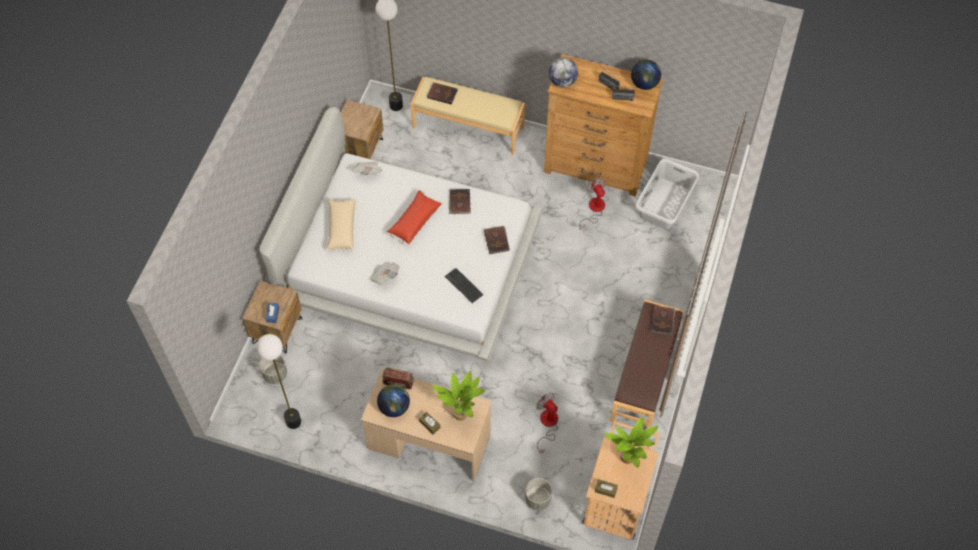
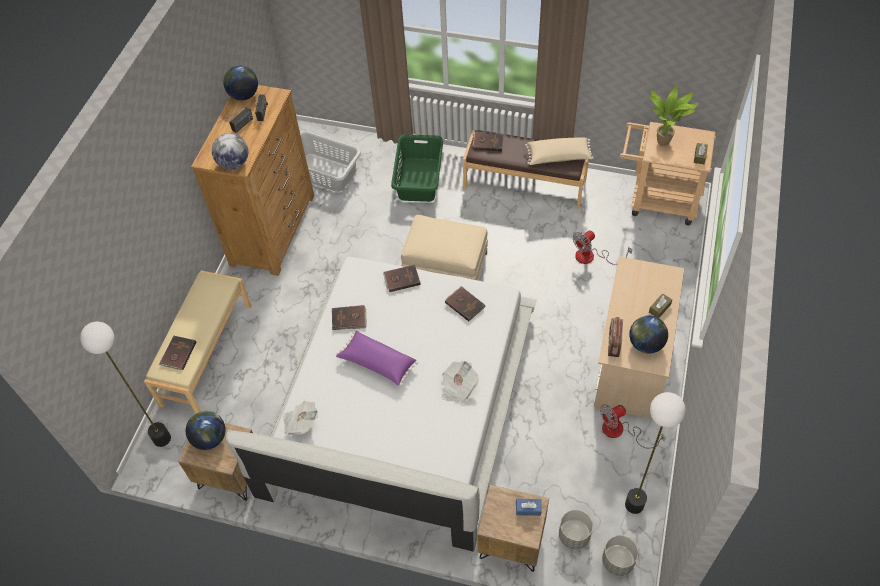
camera: 90 degrees left, 5 degrees down
beige pillow [326,199,356,252] -> beige pillow moved to [525,137,594,165]
red pillow [387,190,442,246] -> purple pillow [336,331,418,386]
potted plant [432,371,485,421] -> none
keyboard [445,268,484,303] -> brown book [445,286,485,322]
grey planter [525,478,552,511] -> grey planter moved to [602,535,638,576]
fan [579,178,606,230] -> fan moved to [600,404,665,449]
none -> globe [186,411,225,450]
none -> green laundry basket [391,134,443,202]
none -> beige ottoman [401,215,488,280]

